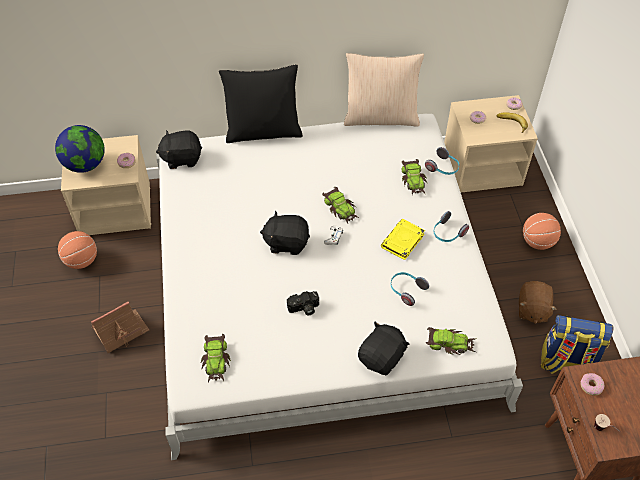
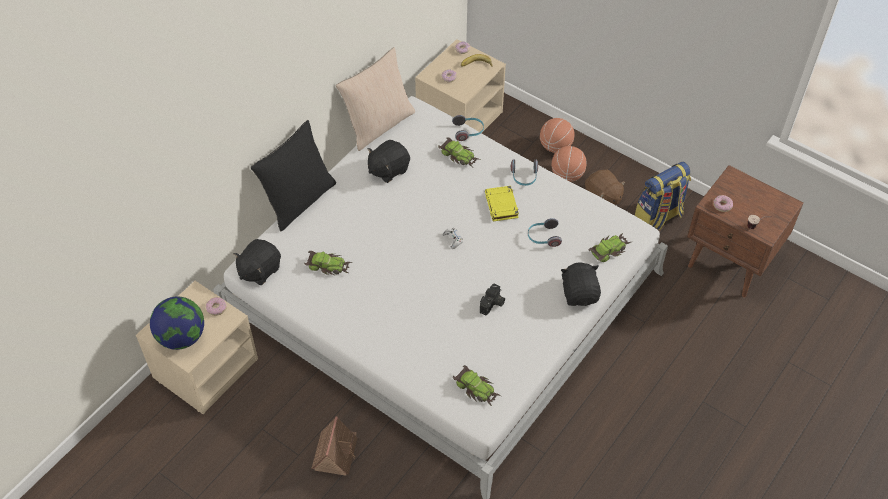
camera: 45 degrees left, 0 degrees up
basketball [58,231,97,269] -> basketball moved to [552,146,587,182]
black plush toy [260,210,310,255] -> black plush toy moved to [368,140,410,183]
toy car [322,187,360,224] -> toy car moved to [304,251,353,275]

